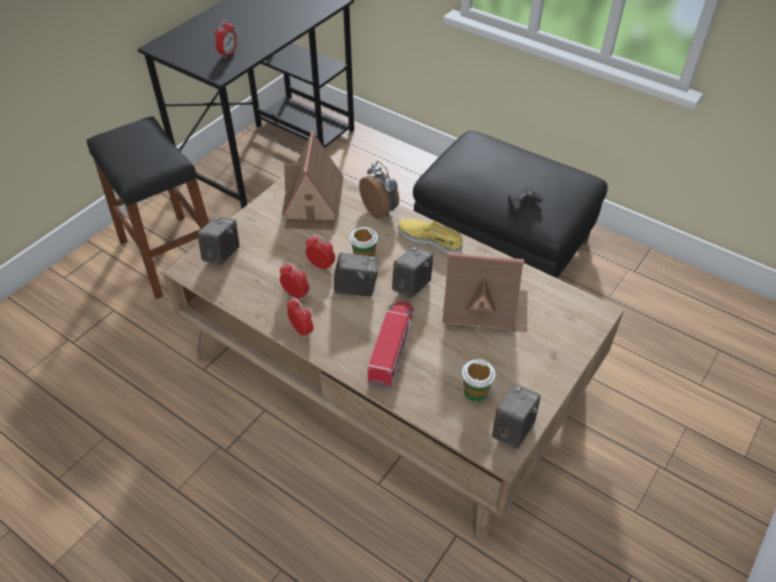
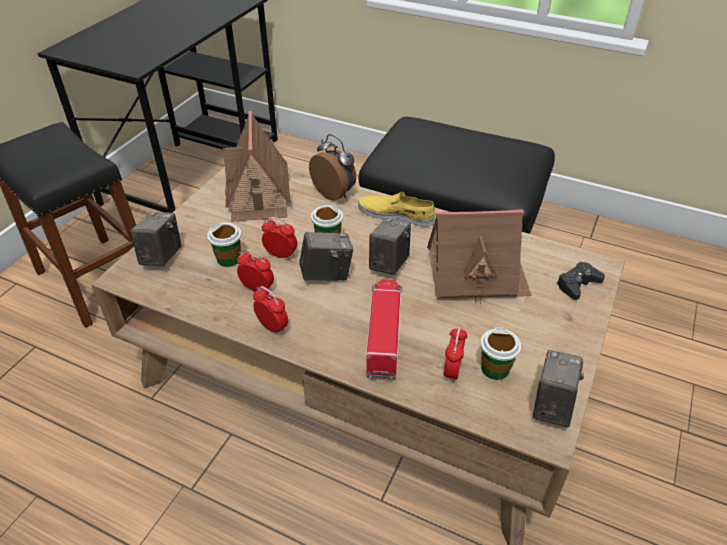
camera: 10 degrees left, 5 degrees down
alarm clock [215,20,237,59] -> alarm clock moved to [444,326,467,383]
black game controller [508,186,543,212] -> black game controller moved to [557,262,605,300]
none -> cup [207,223,241,267]

